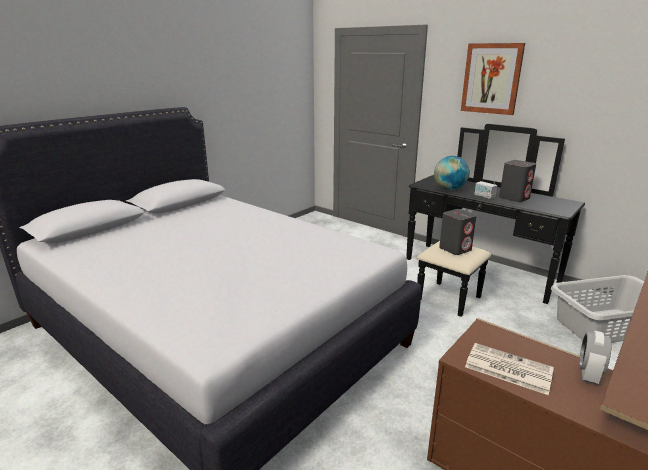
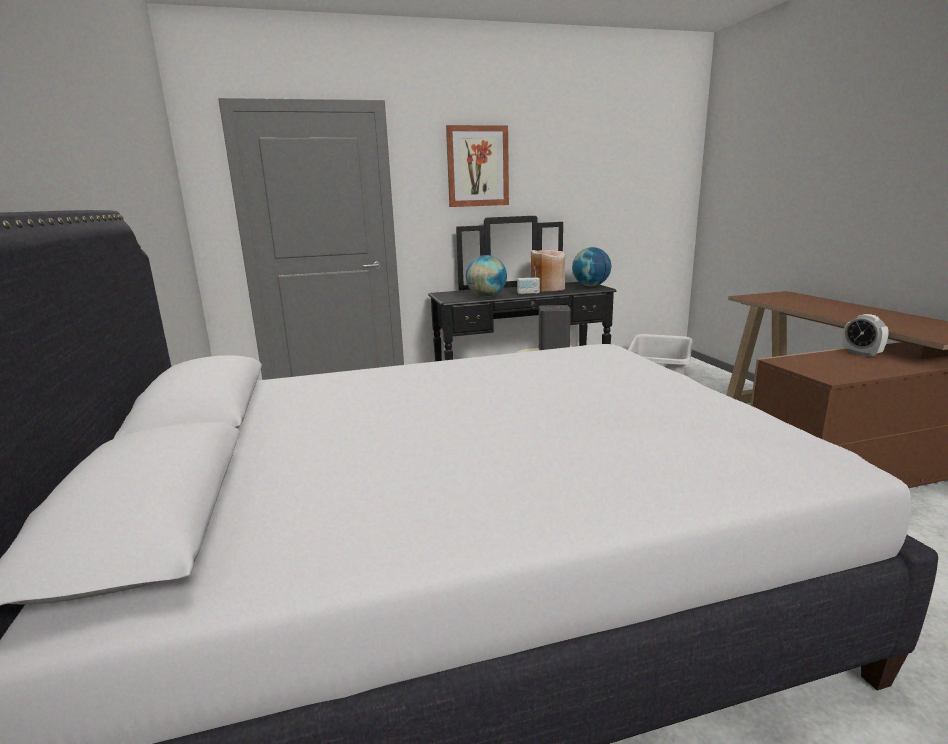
camera: 55 degrees left, 5 degrees down
newspaper [465,343,554,395] -> none
grey speaker [499,160,536,202] -> beige vase [531,249,565,292]
none -> globe [572,247,611,286]

